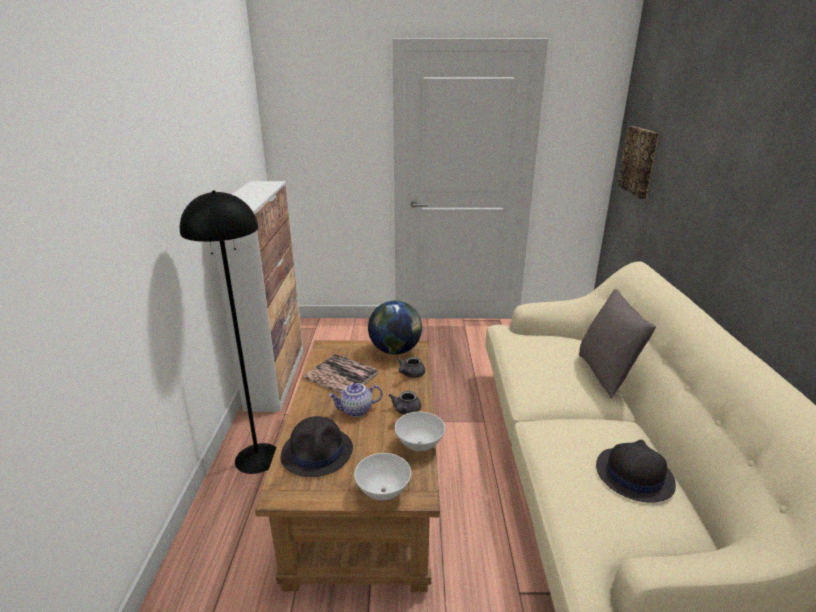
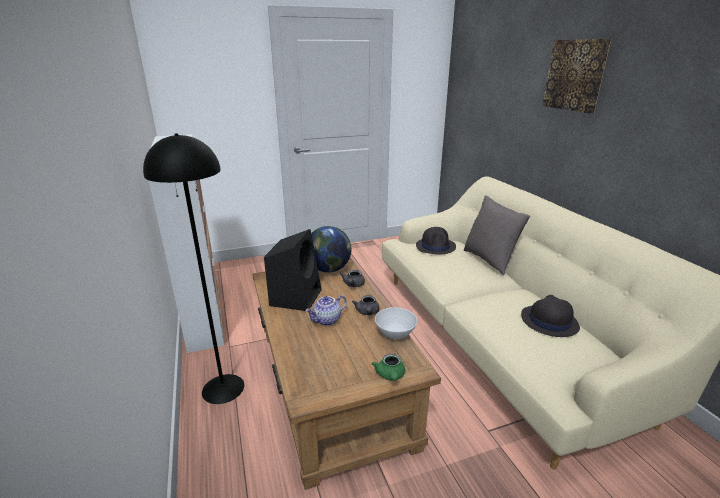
camera: 20 degrees left, 0 degrees up
black hat [280,416,353,477] -> black hat moved to [416,227,456,254]
book [303,354,379,394] -> black speaker [264,229,321,311]
white bowl [354,453,411,500] -> green teapot [372,354,405,381]
picture [617,126,659,199] -> picture moved to [542,39,611,114]

